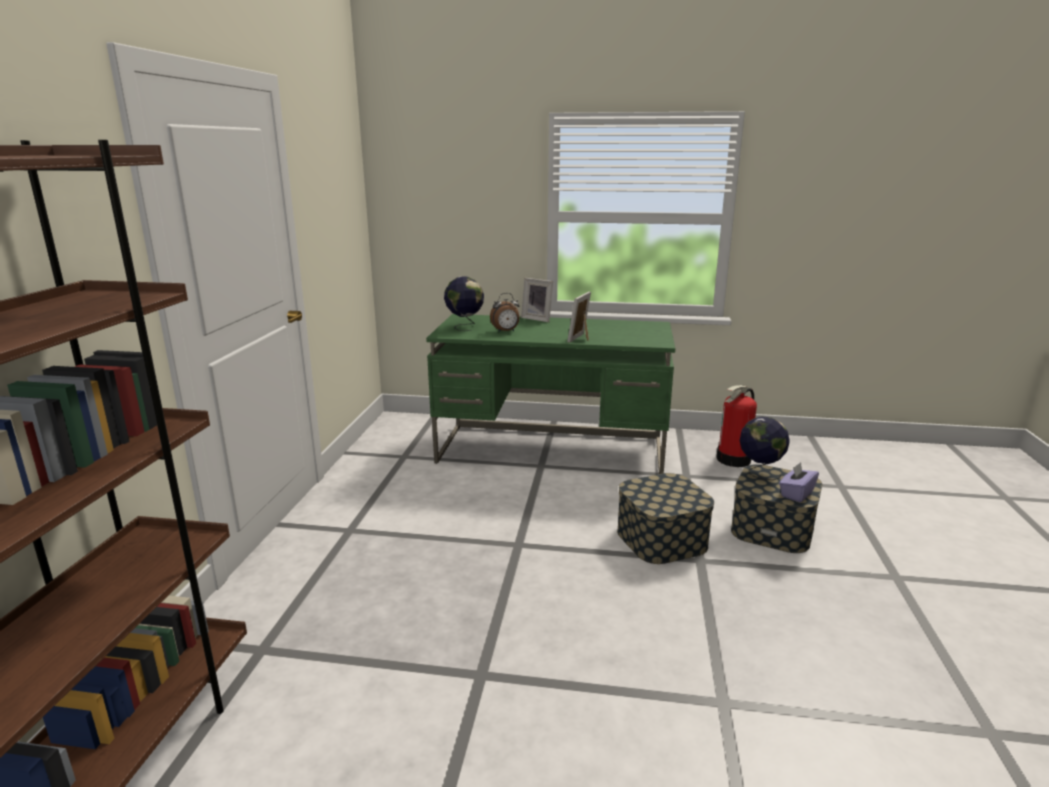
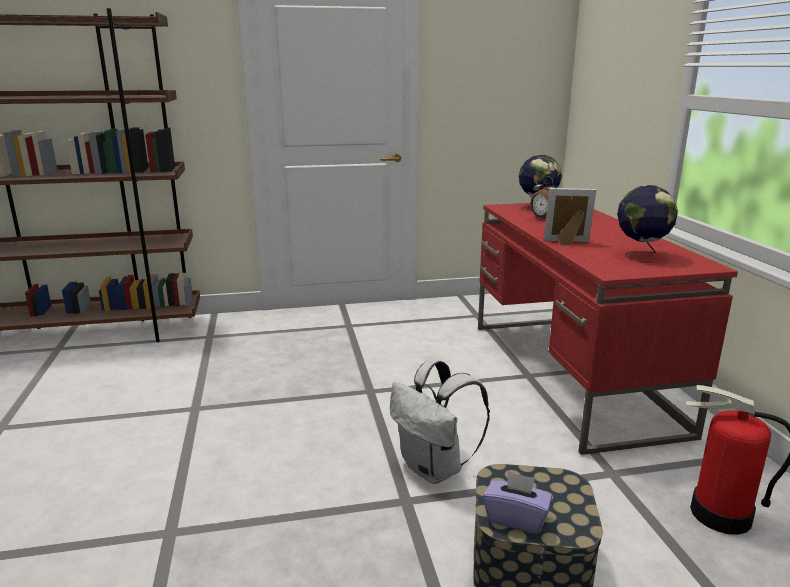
camera: 70 degrees right, 0 degrees up
green desk [426,314,675,474] -> red desk [478,203,738,455]
picture frame [521,278,553,322] -> none
storage box [617,473,714,564] -> white backpack [390,359,490,484]
globe [740,417,790,480] -> globe moved to [617,185,678,263]

